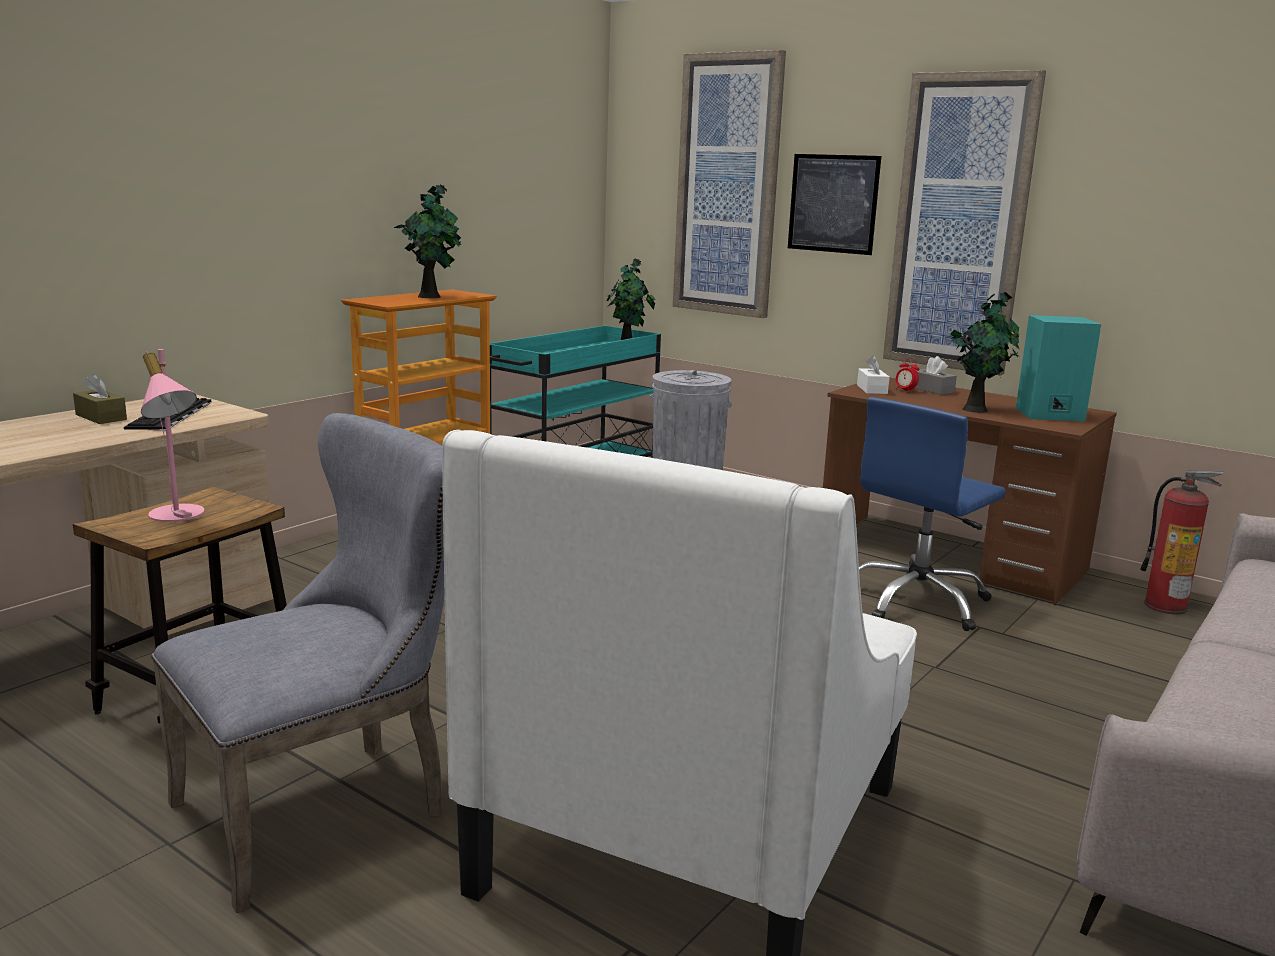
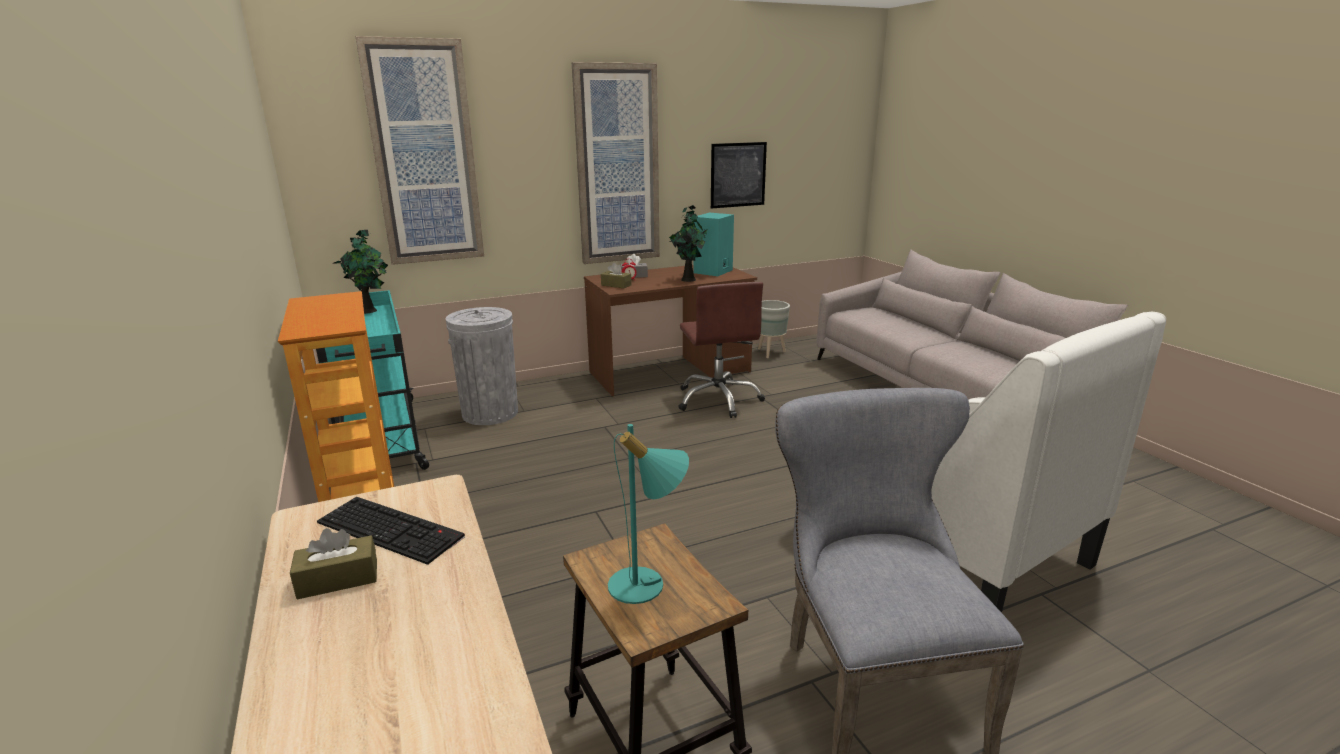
camera: 60 degrees left, 5 degrees up
pink table lamp [141,349,204,522] -> turquoise table lamp [608,424,689,604]
potted plant [394,184,461,298] -> none
picture [788,154,881,255] -> picture moved to [711,142,767,209]
white tissue box [857,355,890,394] -> brown tissue box [601,263,632,288]
blue office chair [859,397,1006,631] -> brown office chair [678,282,765,418]
fire extinguisher [1140,471,1224,614] -> grey planter [758,300,790,358]

